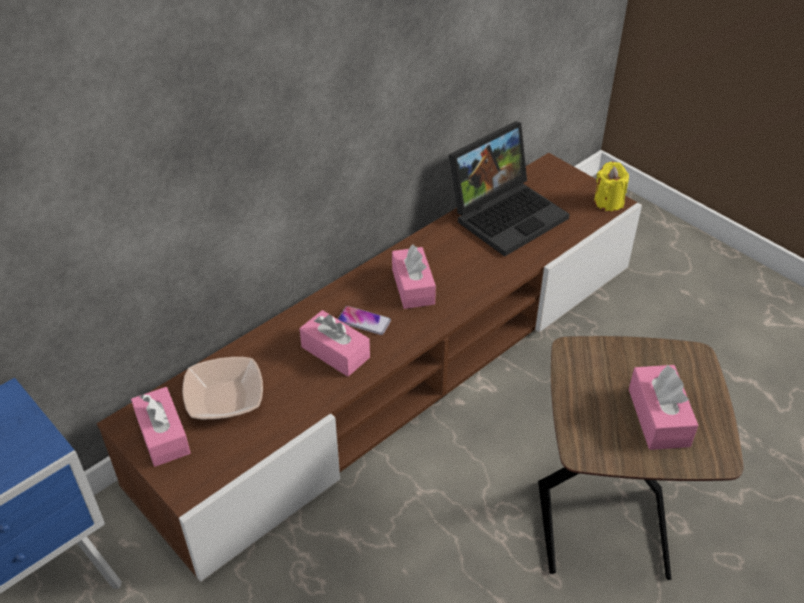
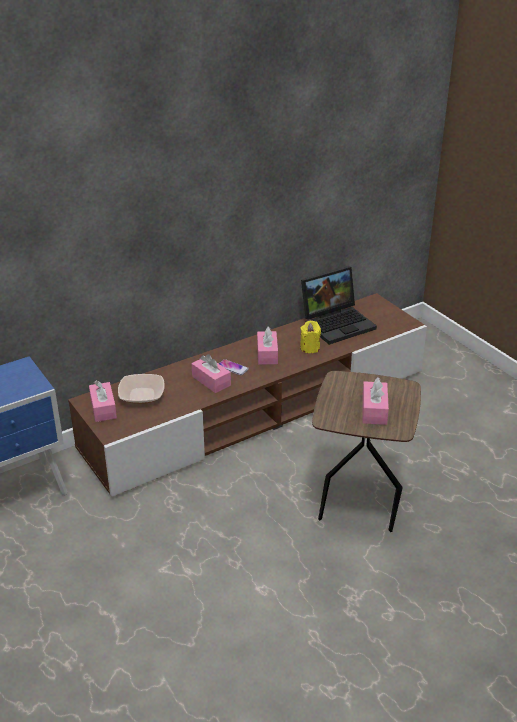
camera: 10 degrees right, 10 degrees down
yellow candle [594,161,629,211] -> yellow candle moved to [300,320,321,353]

